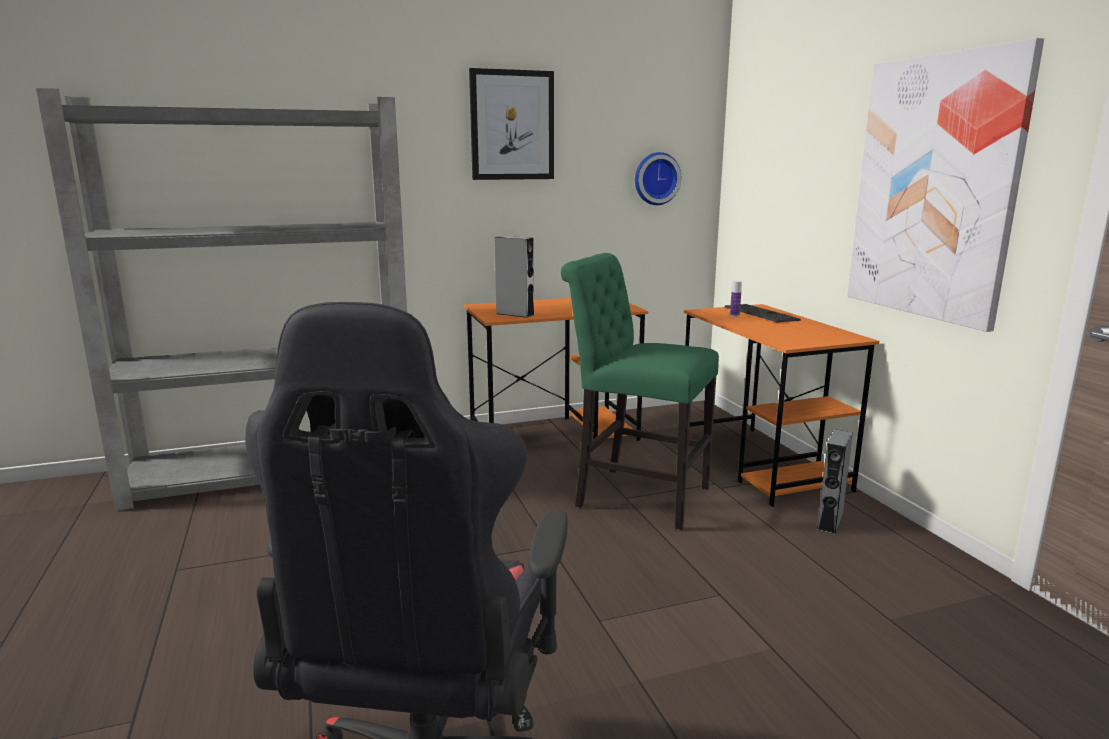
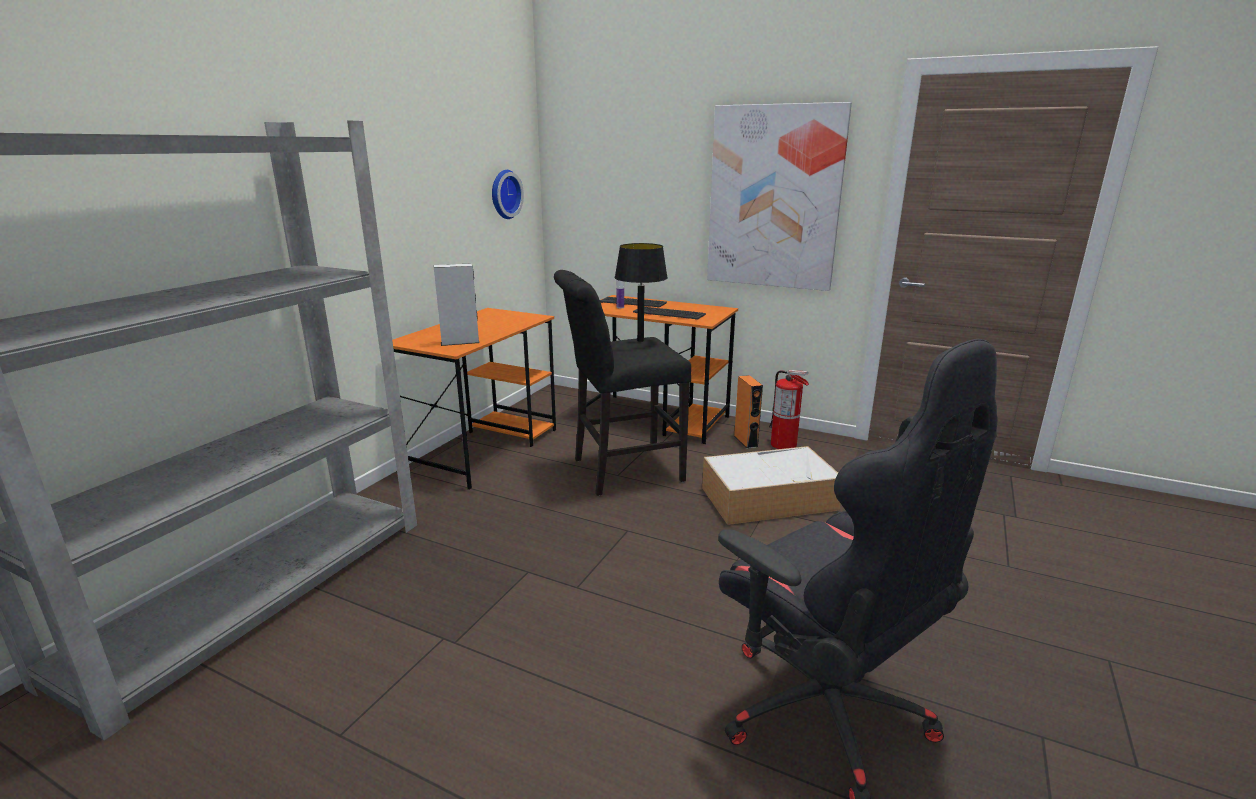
camera: 45 degrees left, 5 degrees up
picture [469,68,554,180] -> none
green stool [561,253,719,530] -> black stool [554,270,691,496]
grey speaker [817,429,853,534] -> orange speaker [734,375,763,448]
none -> black table lamp [615,243,668,342]
none -> keyboard [633,307,706,320]
none -> storage box [702,446,841,525]
none -> fire extinguisher [769,370,809,449]

